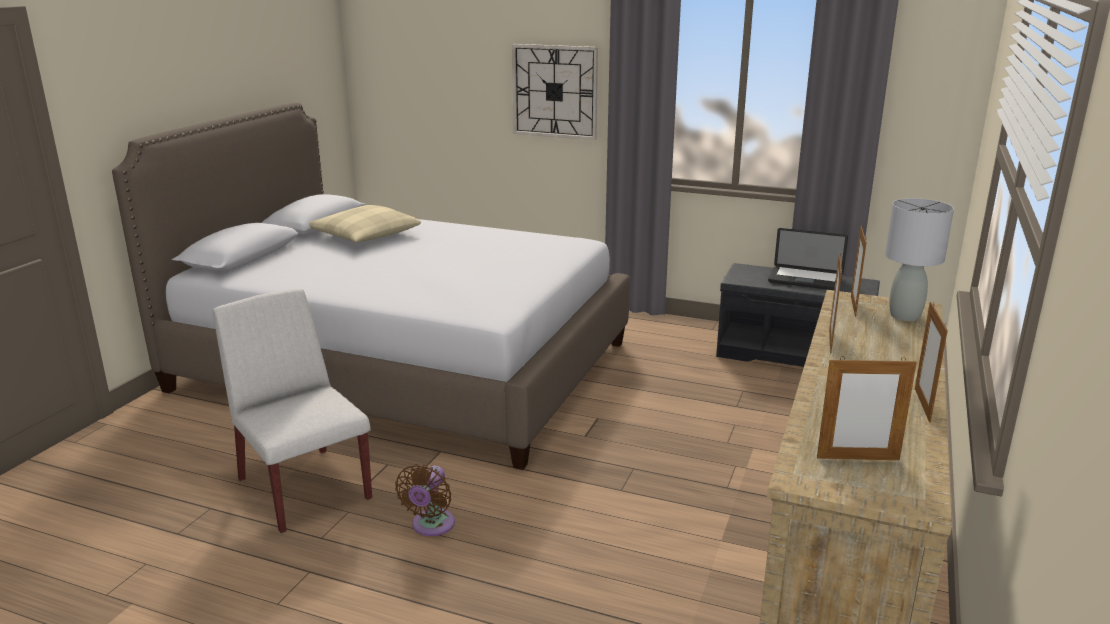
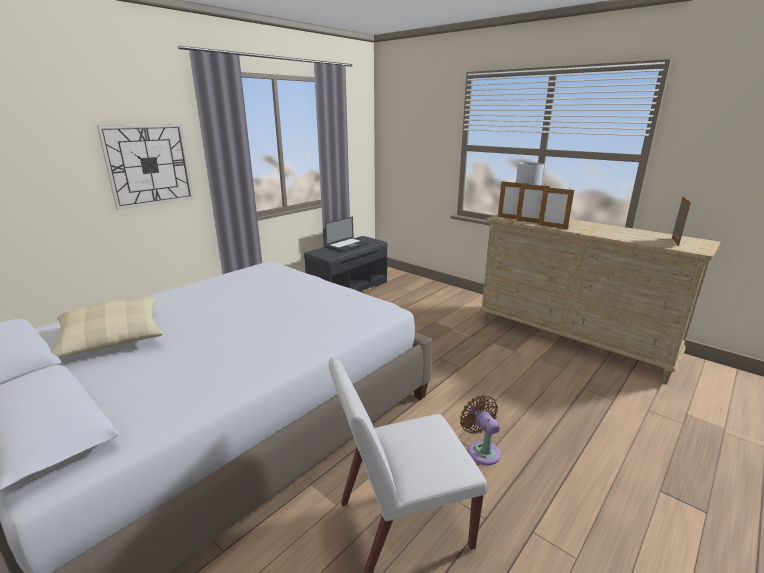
camera: 70 degrees left, 0 degrees up
brown fan [395,464,455,536] -> brown fan turned 150 degrees counterclockwise [460,395,501,465]
picture frame [915,302,948,423] -> picture frame moved to [516,183,550,223]

